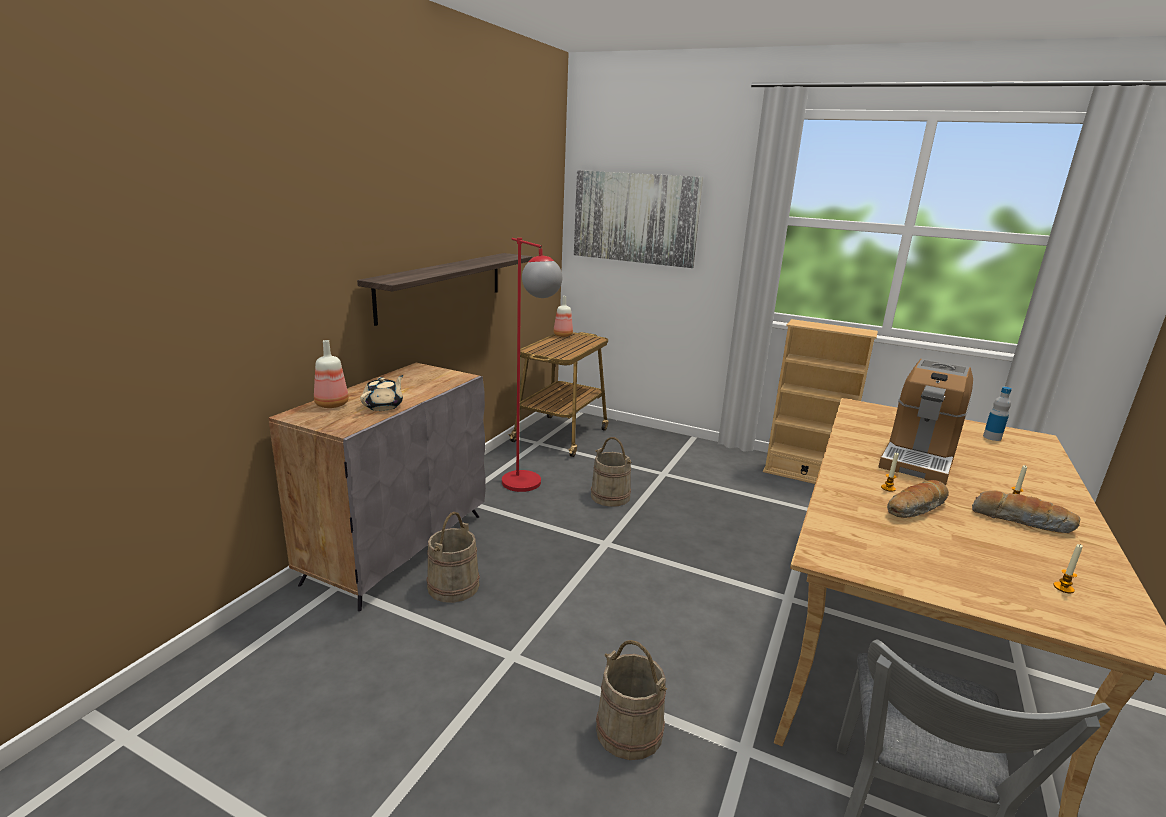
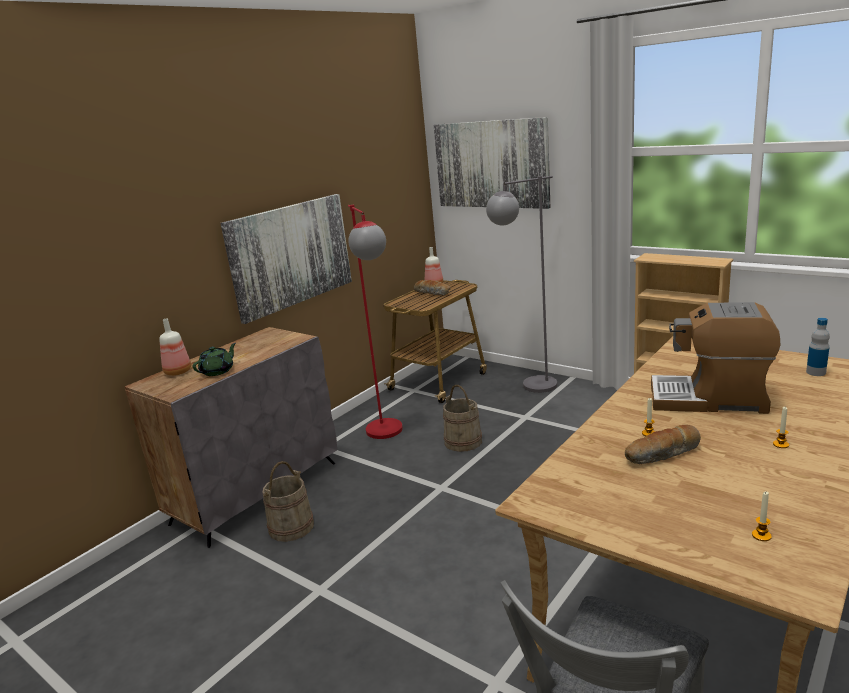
camera: 15 degrees right, 0 degrees up
shelf [357,253,532,326] -> picture [220,194,352,324]
beige teapot [360,375,404,411] -> green teapot [192,343,236,376]
beige bucket [596,640,668,760] -> none
coffee machine [878,359,973,485] -> coffee machine turned 60 degrees clockwise [651,302,780,414]
bread [972,491,1081,533] -> bread moved to [414,280,451,295]
none -> grey floor lamp [486,176,557,393]

